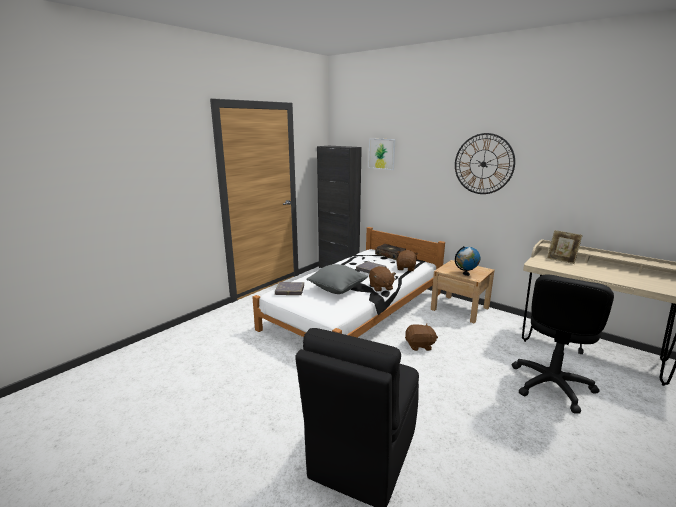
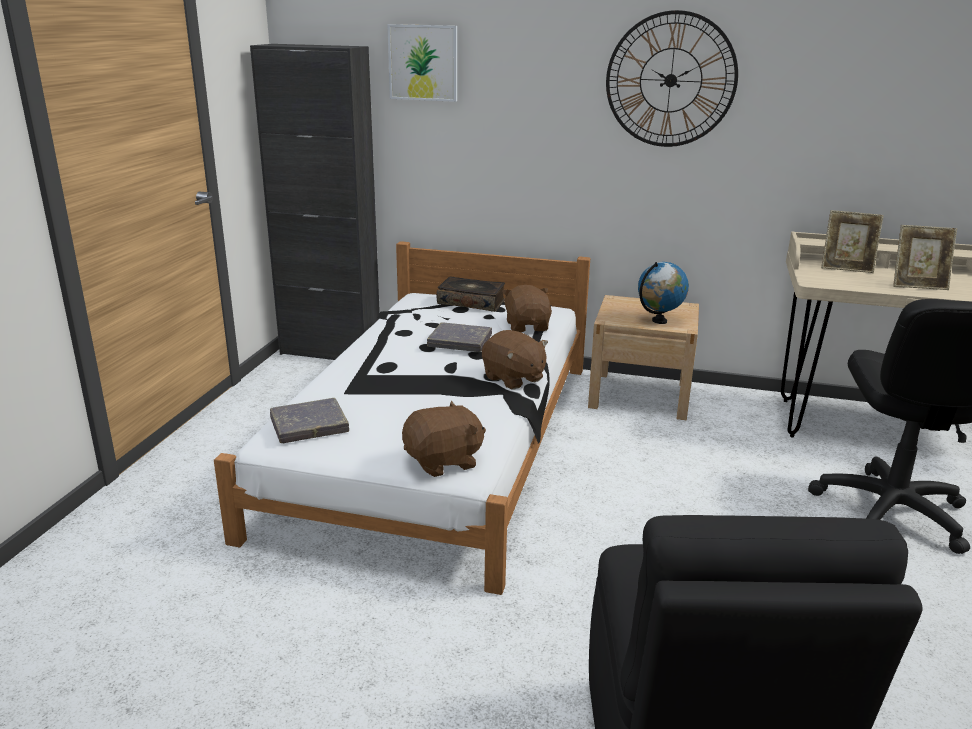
camera: 25 degrees left, 5 degrees up
grey pillow [306,264,368,294] -> none
brown plush toy [405,324,438,351] -> brown plush toy moved to [402,401,486,477]
none -> picture frame [893,225,957,290]

